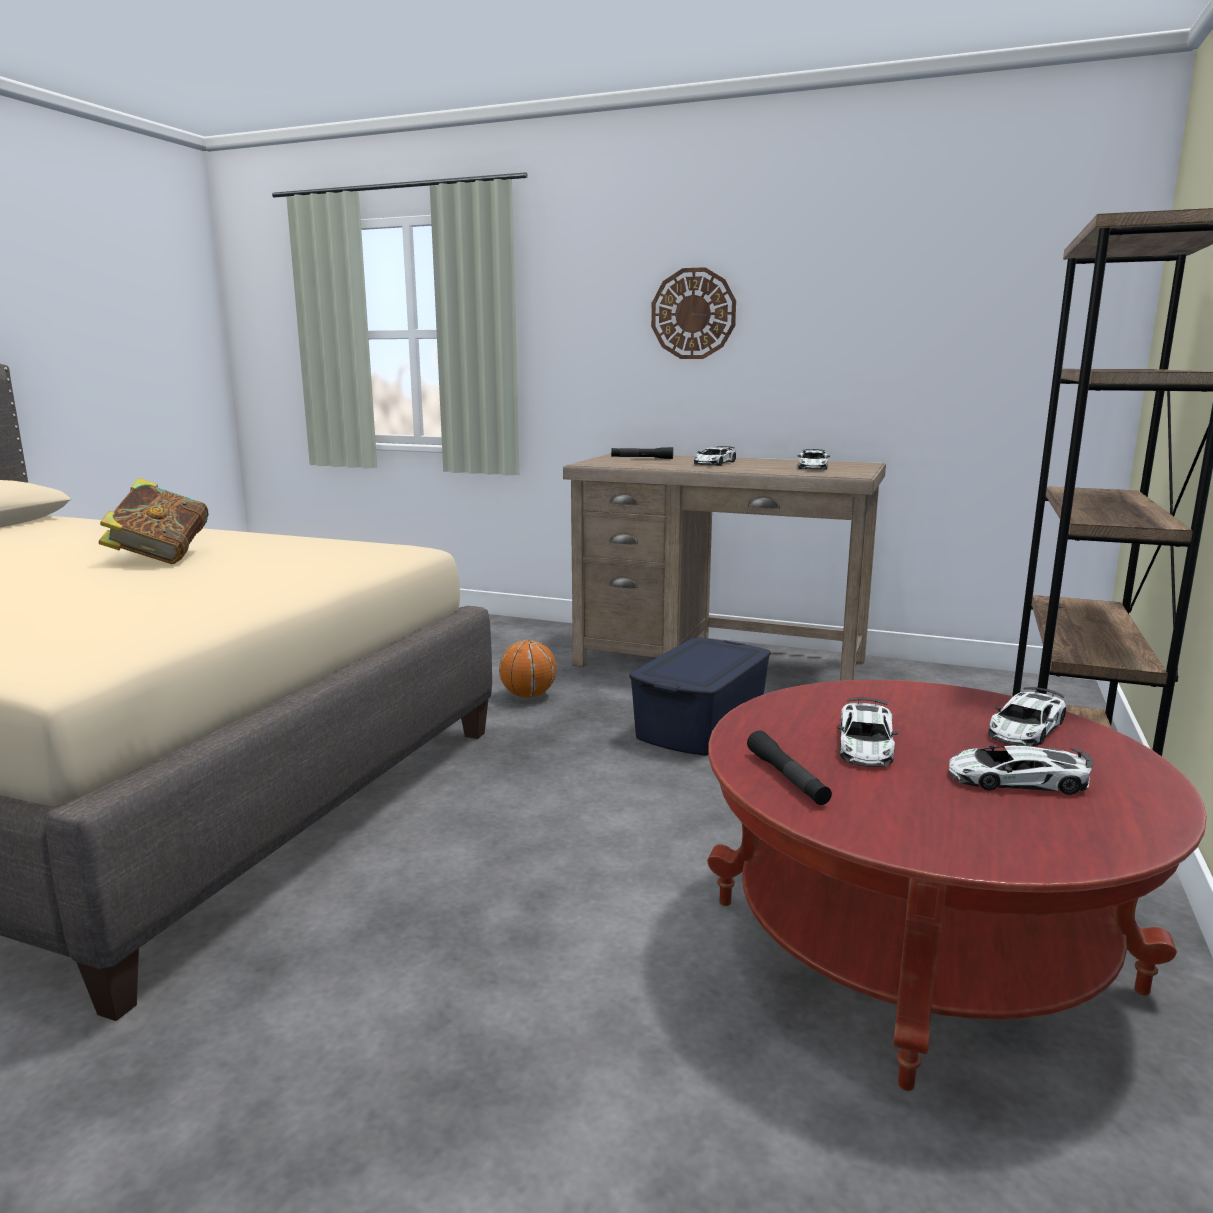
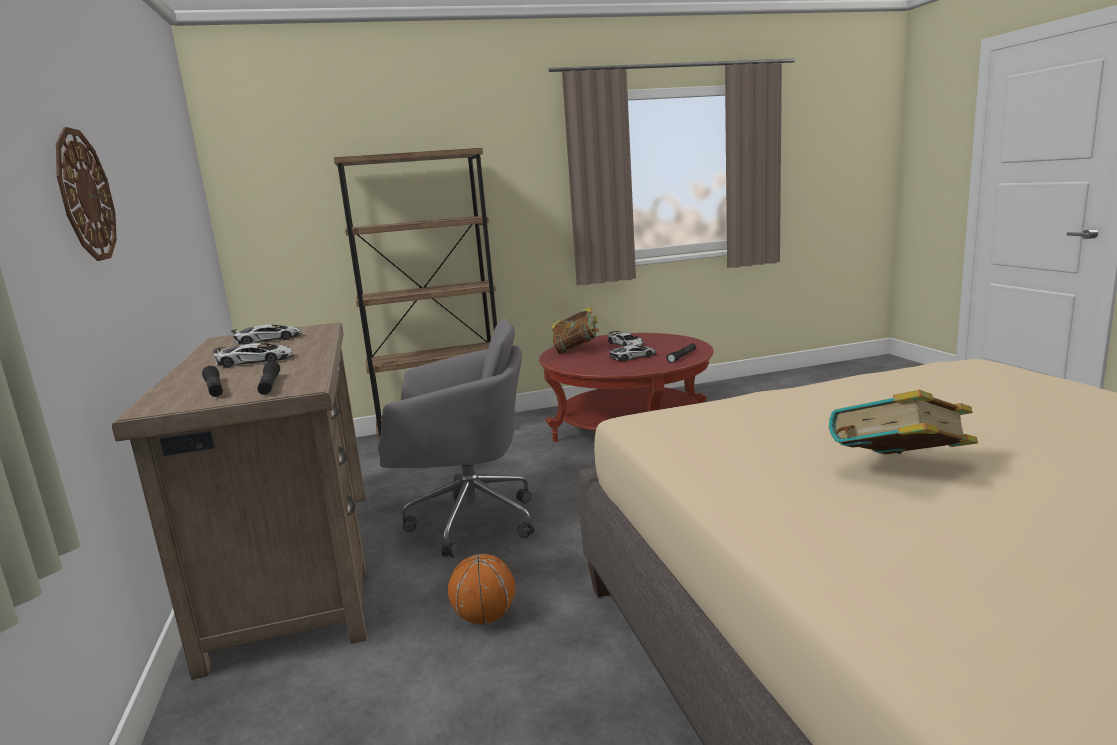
camera: 125 degrees left, 0 degrees up
blue storage box [629,638,771,755] -> grey office chair [378,319,534,557]
toy car [989,687,1066,747] -> book [552,307,600,354]
none -> black flashlight [257,361,280,395]

